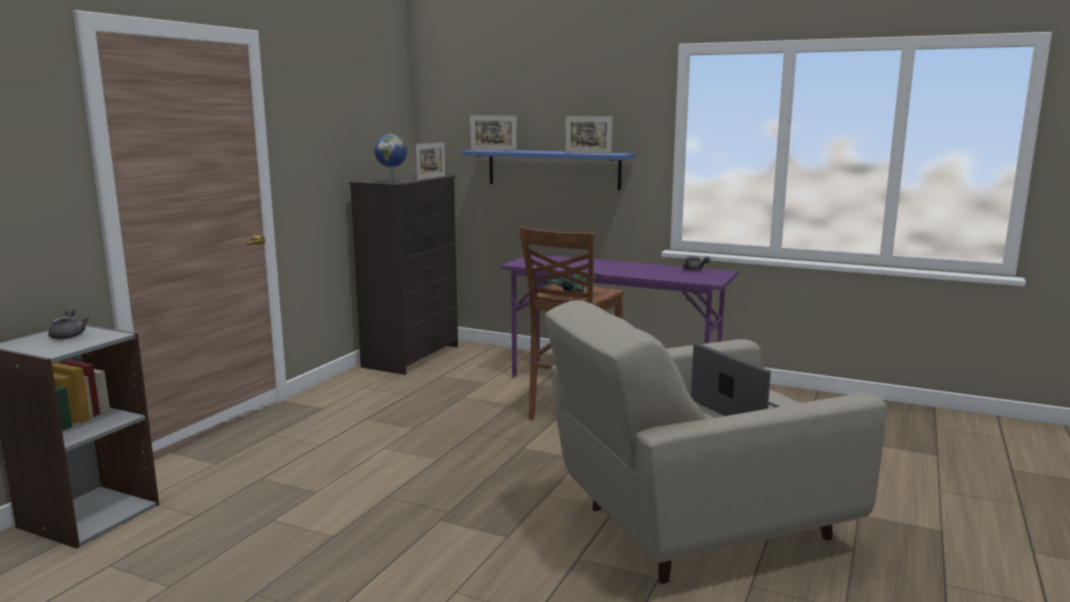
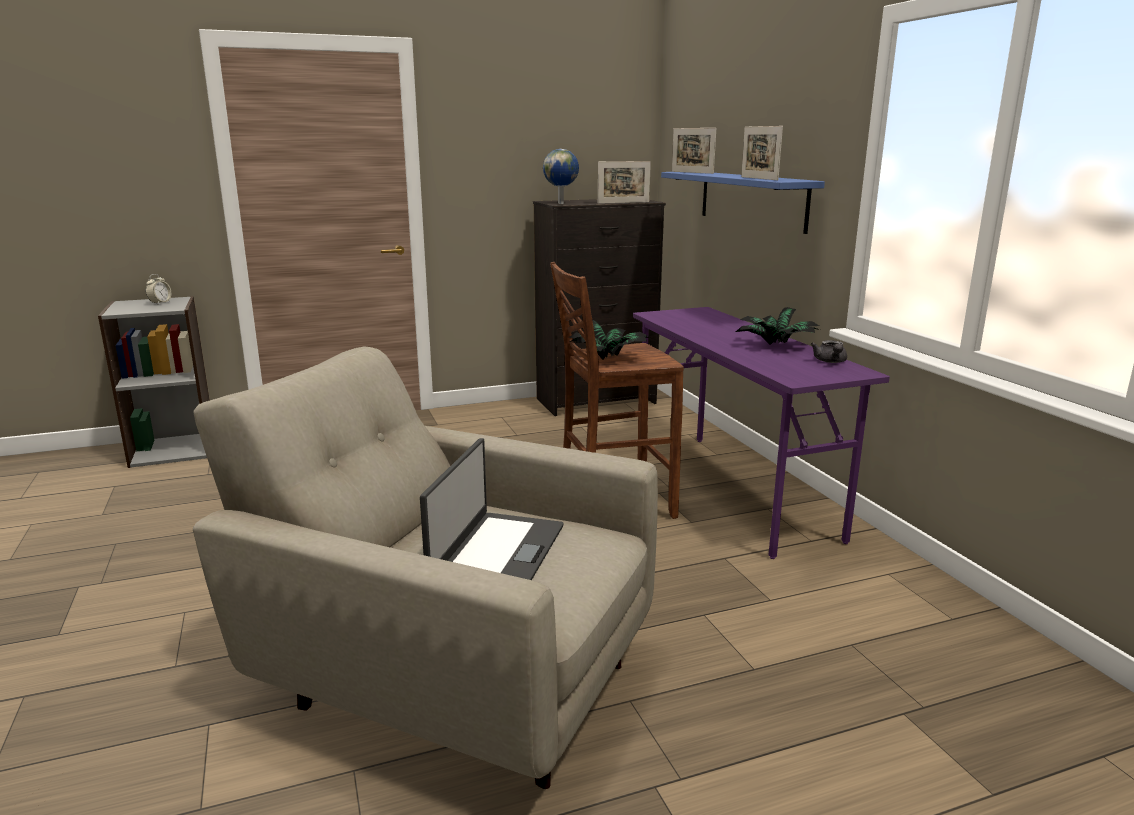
camera: 45 degrees right, 5 degrees up
grey teapot [48,307,89,339] -> alarm clock [146,274,172,304]
none -> potted plant [736,307,820,345]

